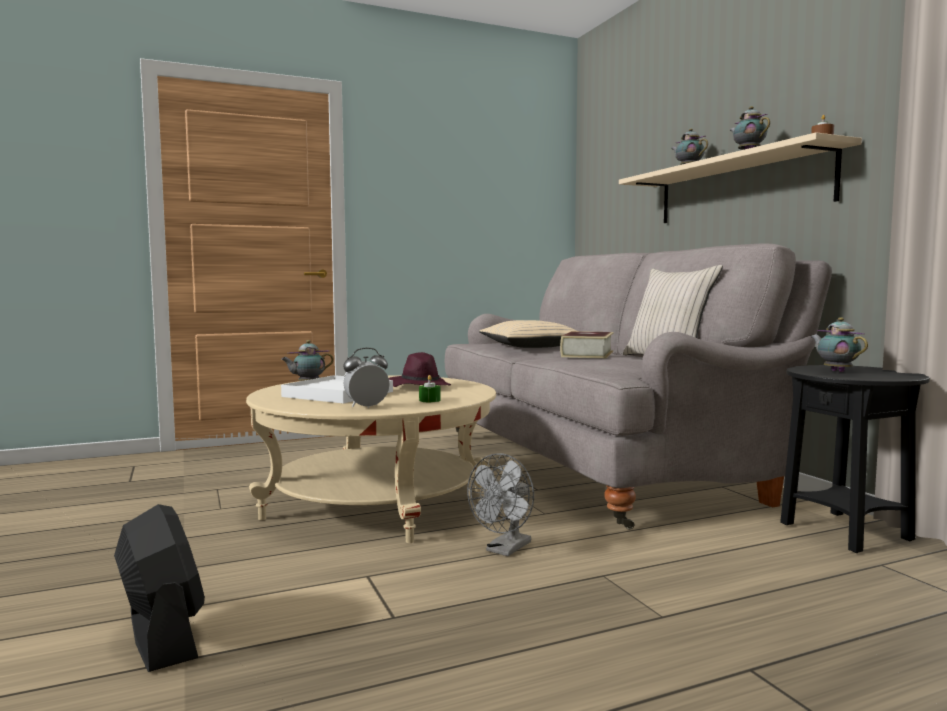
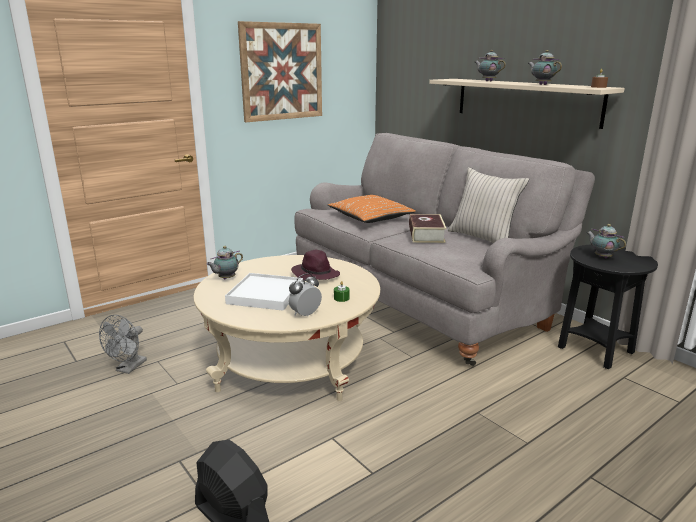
camera: 15 degrees left, 15 degrees up
grey fan [467,453,534,556] -> grey fan moved to [99,315,147,374]
beige pillow [479,320,577,348] -> orange pillow [328,195,416,223]
none -> picture [238,21,322,122]

